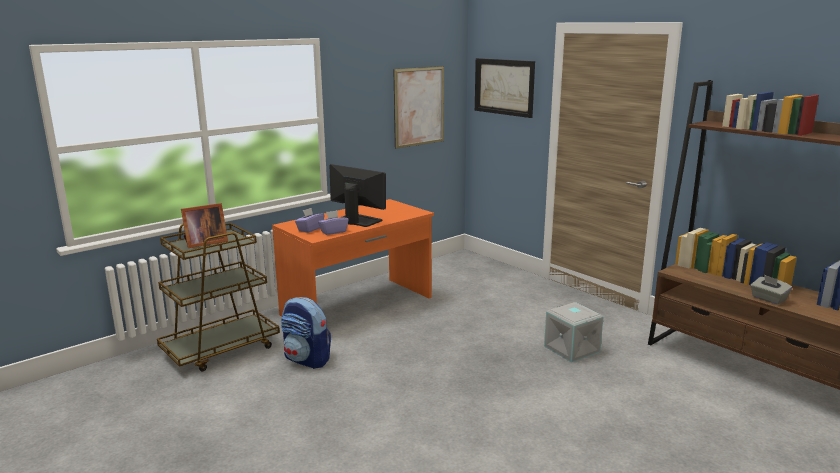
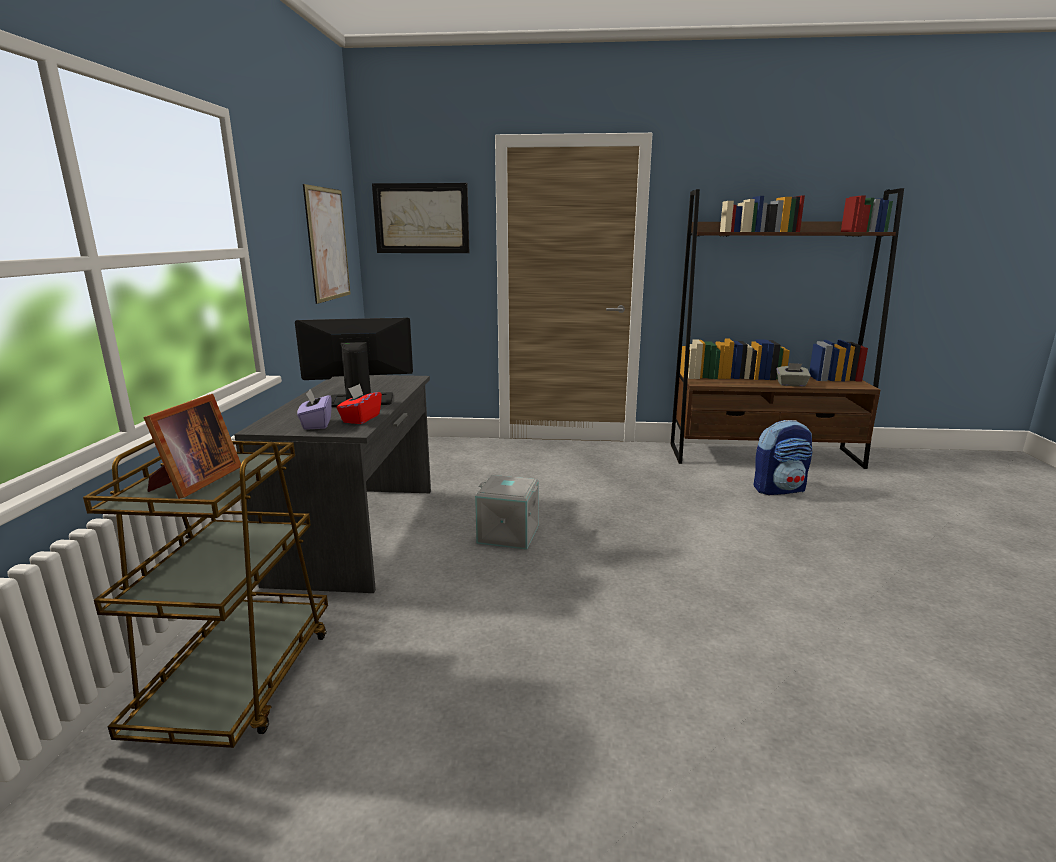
camera: 45 degrees left, 0 degrees up
orange desk [272,199,434,317] -> grey desk [234,375,431,593]
backpack [281,297,331,369] -> backpack moved to [753,420,812,495]
purple tissue box [318,210,349,235] -> red tissue box [336,384,382,424]
grey storage box [544,302,604,363] -> grey storage box moved to [475,475,539,550]

